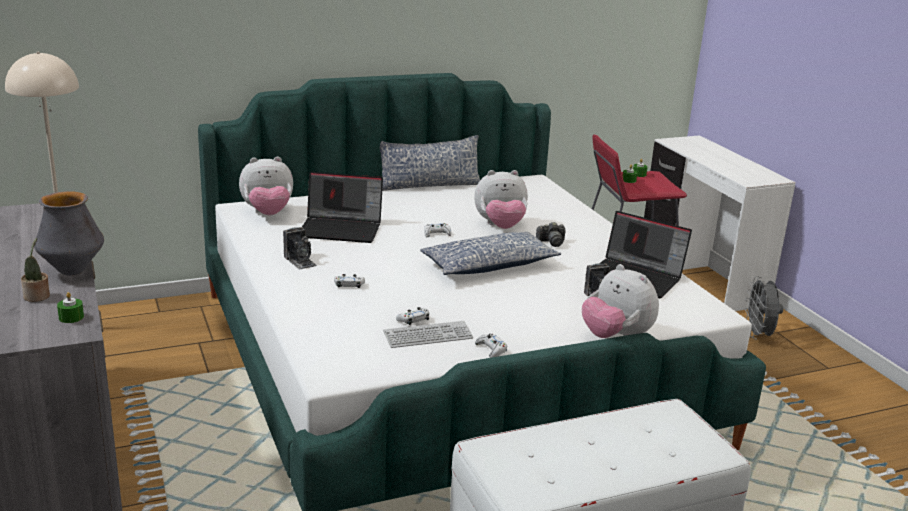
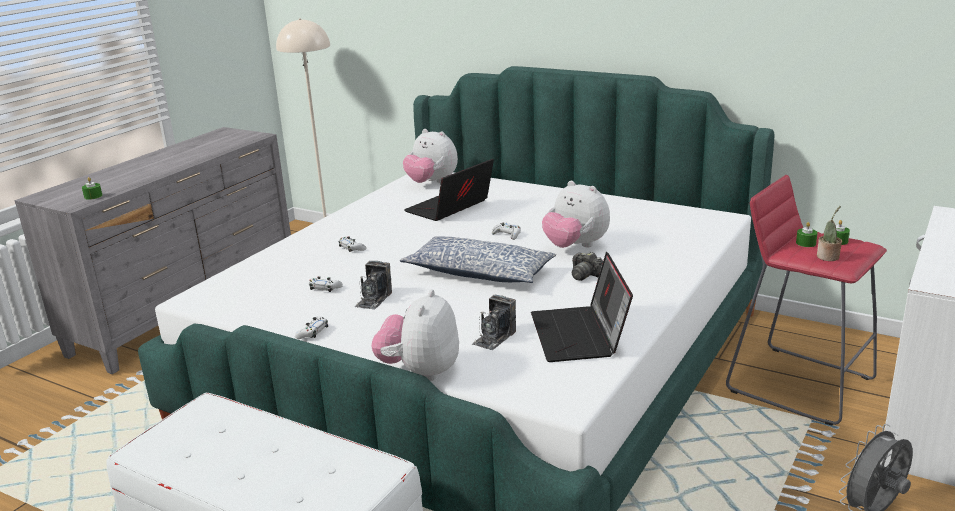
camera: 55 degrees right, 0 degrees up
potted plant [21,238,50,302] -> potted plant moved to [817,206,842,261]
vase [34,191,104,275] -> none
camera [283,227,317,270] -> camera moved to [355,261,392,310]
laptop [302,172,383,243] -> laptop turned 75 degrees clockwise [404,159,494,221]
pillow [380,135,480,191] -> none
keyboard [383,321,473,348] -> none

